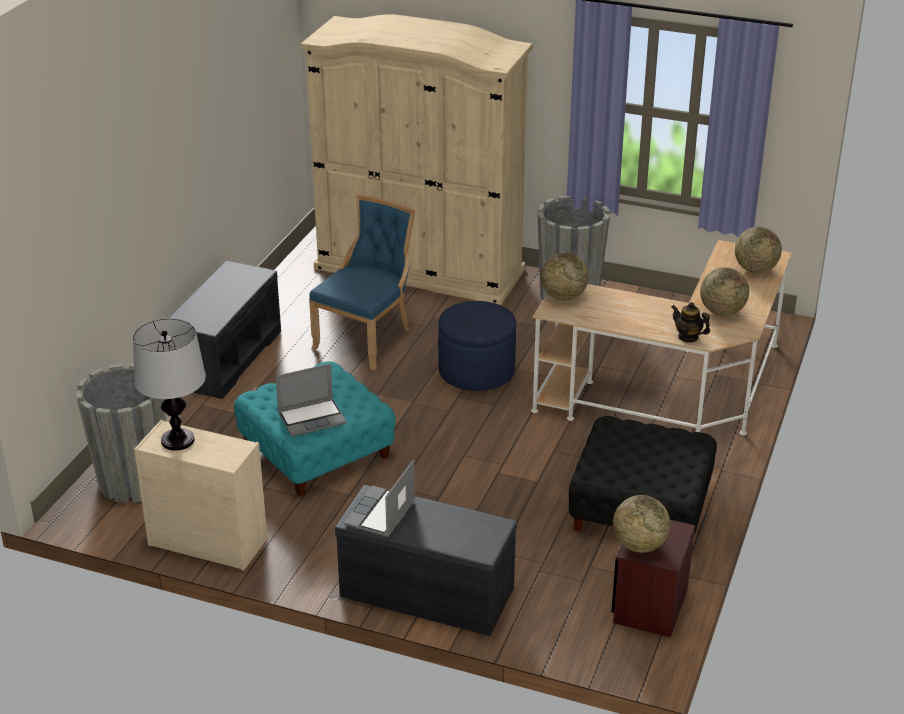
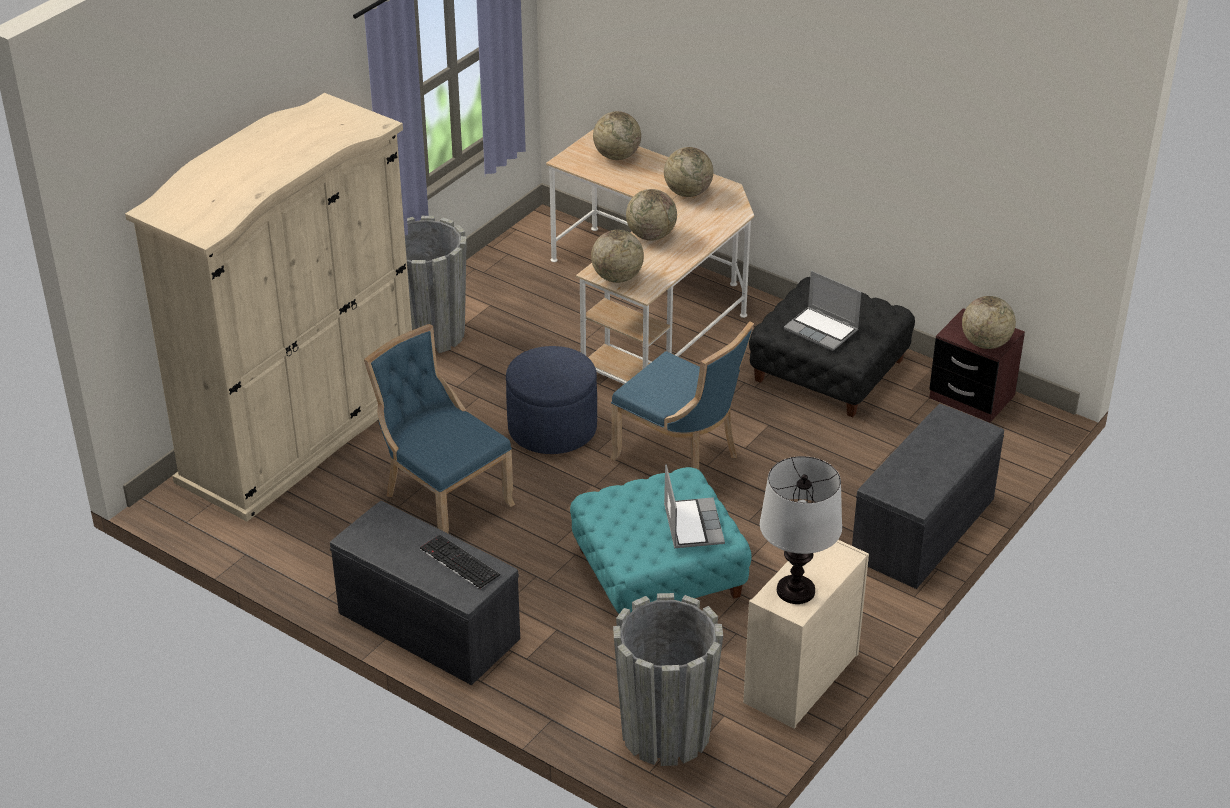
camera: 75 degrees left, 5 degrees up
laptop [344,459,416,537] -> laptop moved to [784,271,861,351]
teapot [671,302,710,343] -> none
none -> keyboard [420,535,500,589]
none -> blue chair [610,321,754,470]
none -> globe [626,189,677,241]

